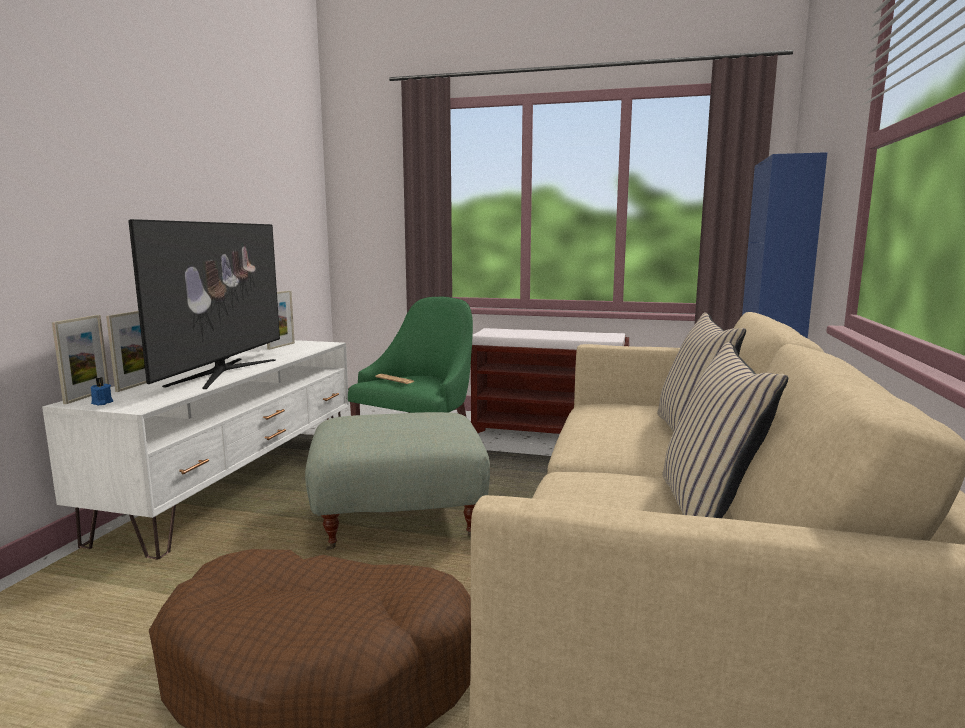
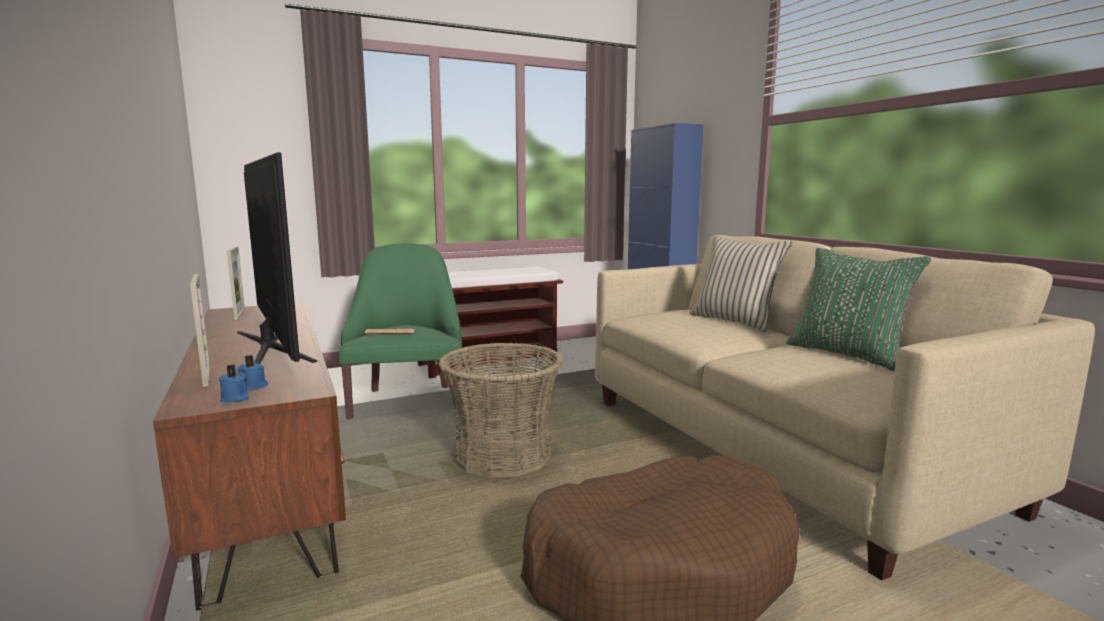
camera: 40 degrees left, 0 degrees up
white tv stand [42,340,349,559] -> brown tv stand [153,302,346,610]
picture frame [52,315,109,404] -> none
grey ottoman [305,412,490,550] -> basket [439,343,563,478]
beige pillow [662,342,788,518] -> green pillow [786,248,931,372]
none -> blue candle [237,355,268,391]

